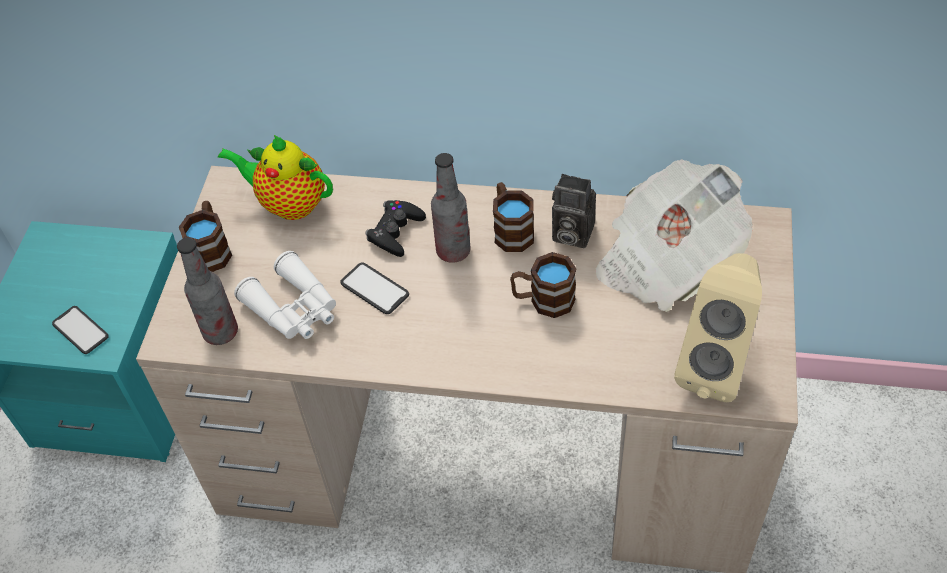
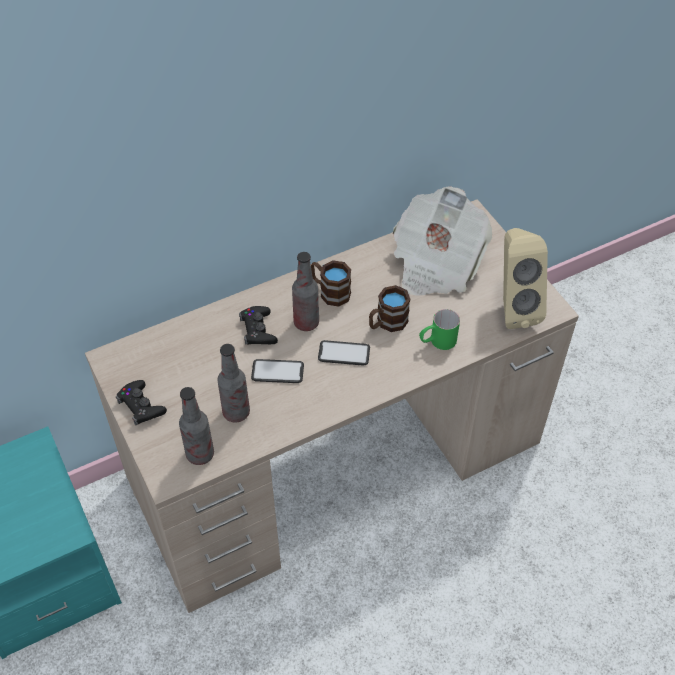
camera: 40 degrees left, 0 degrees up
phone [52,306,109,354] -> phone moved to [318,340,370,366]
brown mug [179,201,232,272] -> black game controller [116,380,167,425]
teapot [218,135,333,220] -> none
white binoculars [234,251,336,339] -> bottle [217,344,250,422]
camera [552,174,596,248] -> none
none -> green mug [419,309,460,350]

